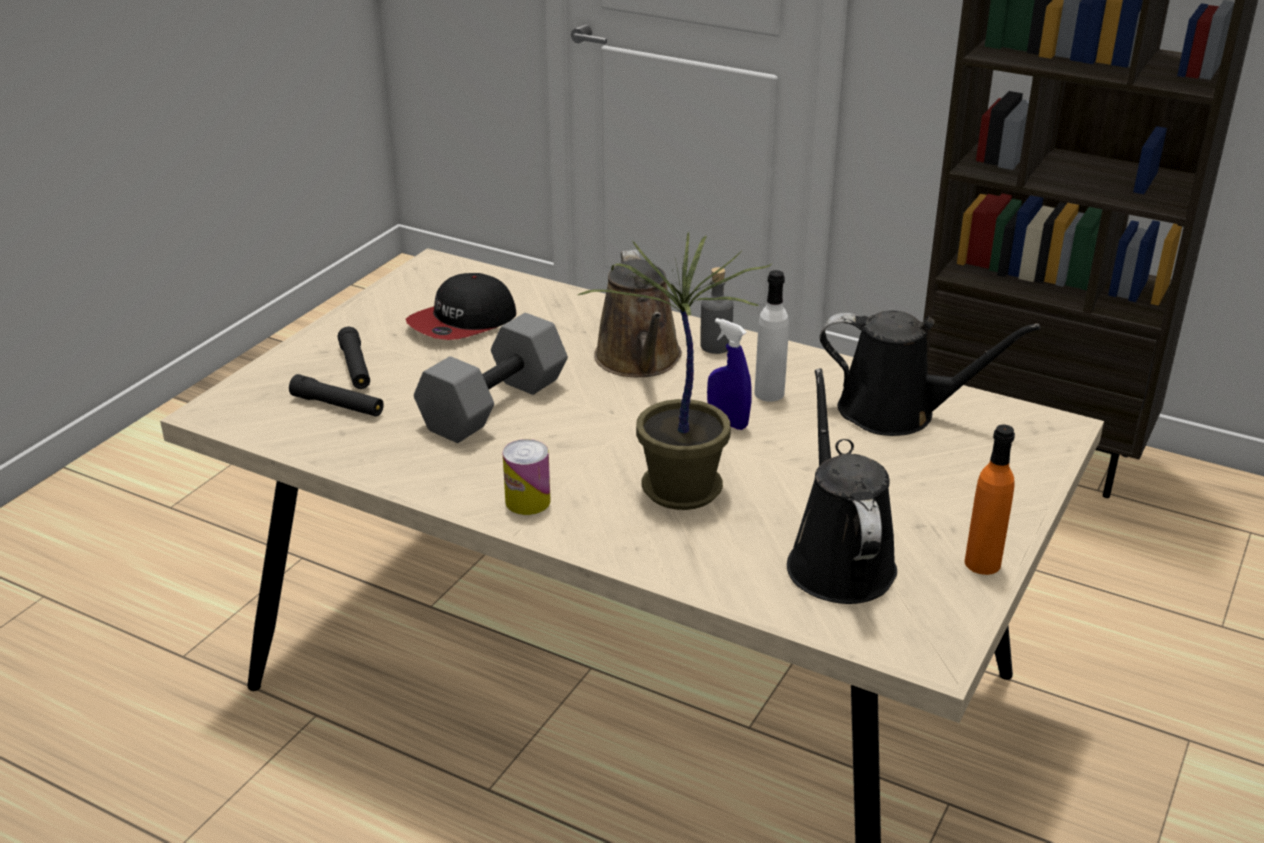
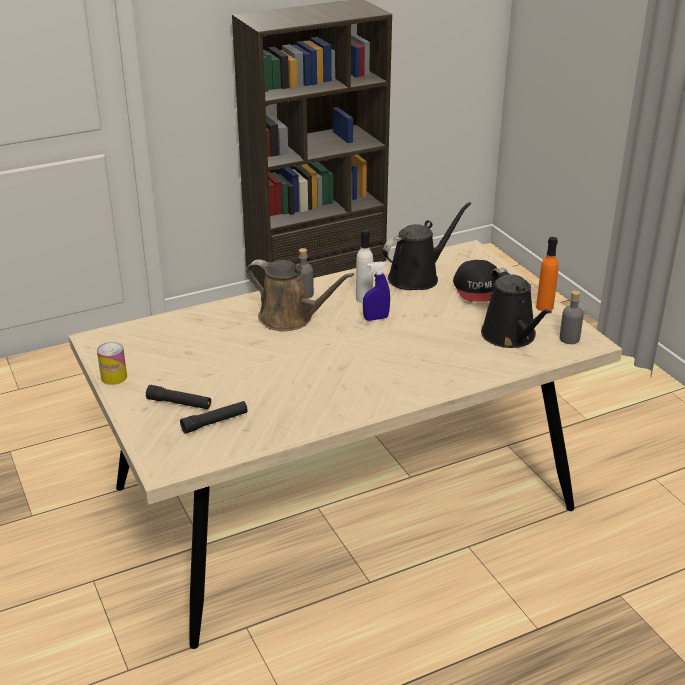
camera: 55 degrees left, 0 degrees up
cap [406,273,516,340] -> cap moved to [453,260,497,302]
grey dumbbell [414,313,568,443] -> none
can [503,439,550,515] -> can moved to [97,342,127,385]
potted plant [578,232,772,510] -> none
black watering can [787,368,897,604] -> black watering can turned 135 degrees counterclockwise [481,267,552,348]
none -> grey bottle [560,290,584,344]

